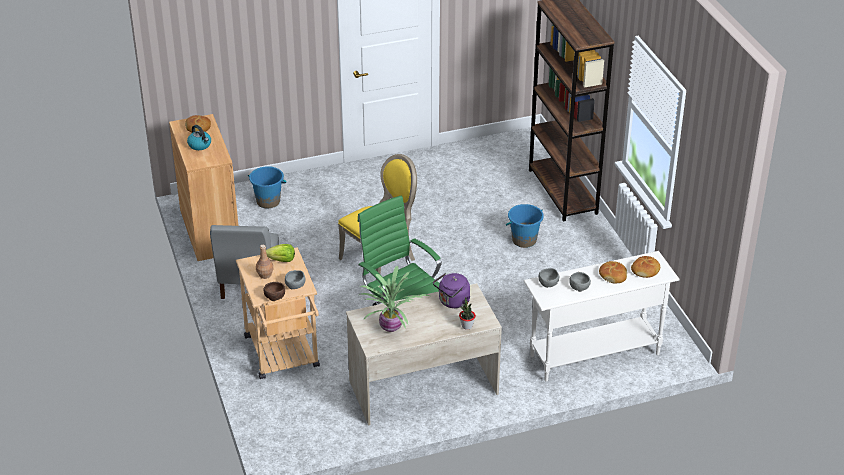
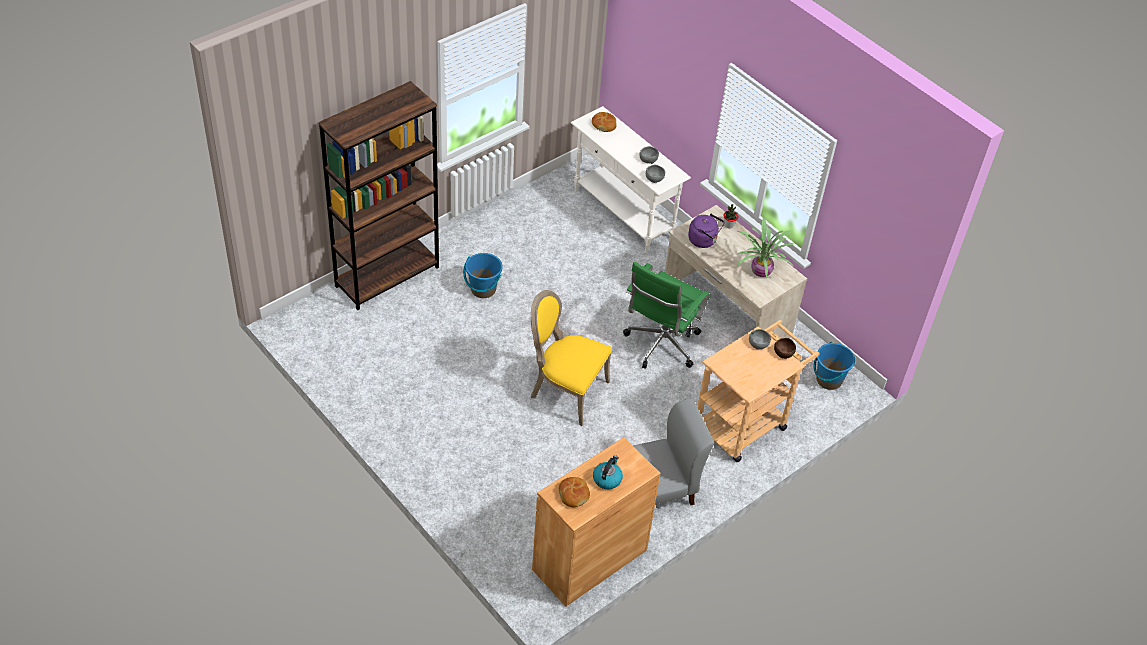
camera: 115 degrees left, 10 degrees up
blue bucket [248,166,286,208] -> blue bucket moved to [813,342,855,390]
brown bottle [256,245,274,279] -> none
lettuce [266,244,295,262] -> none
bread [599,261,627,283] -> none

